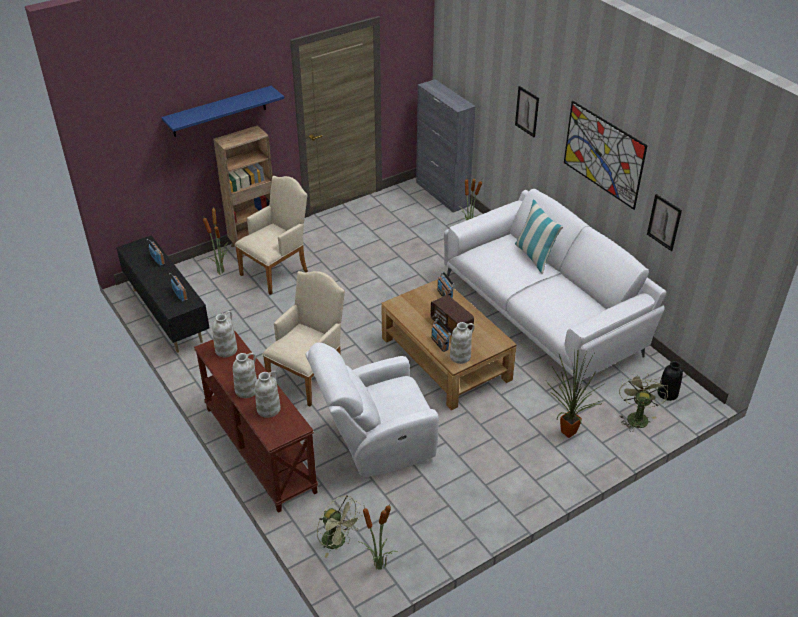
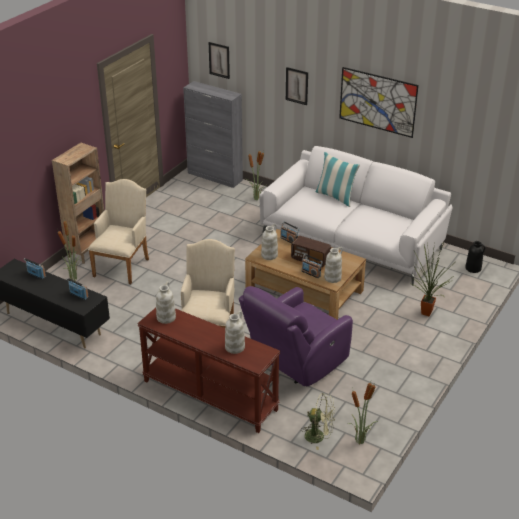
camera: 25 degrees left, 5 degrees down
blue shelf [162,86,284,137] -> none
white vase [233,353,257,398] -> white vase moved to [261,224,278,260]
white armchair [305,343,439,477] -> purple armchair [239,286,353,386]
green fan [619,373,668,432] -> none
picture [647,194,682,251] -> picture moved to [209,42,230,79]

